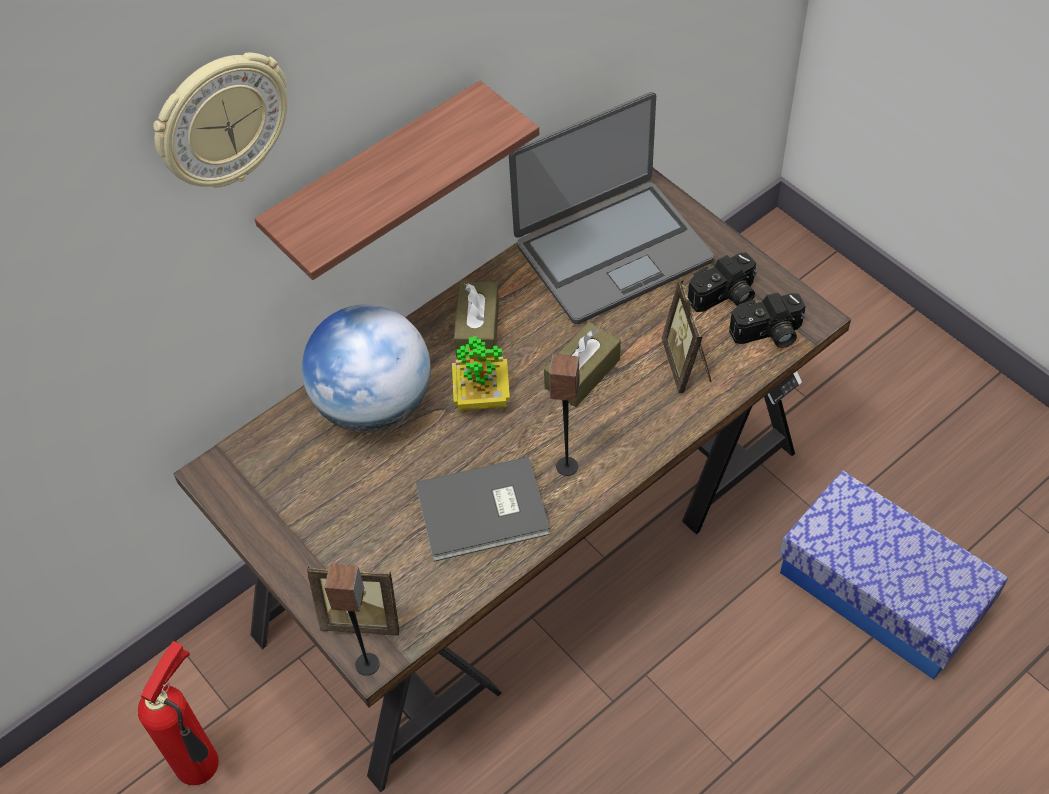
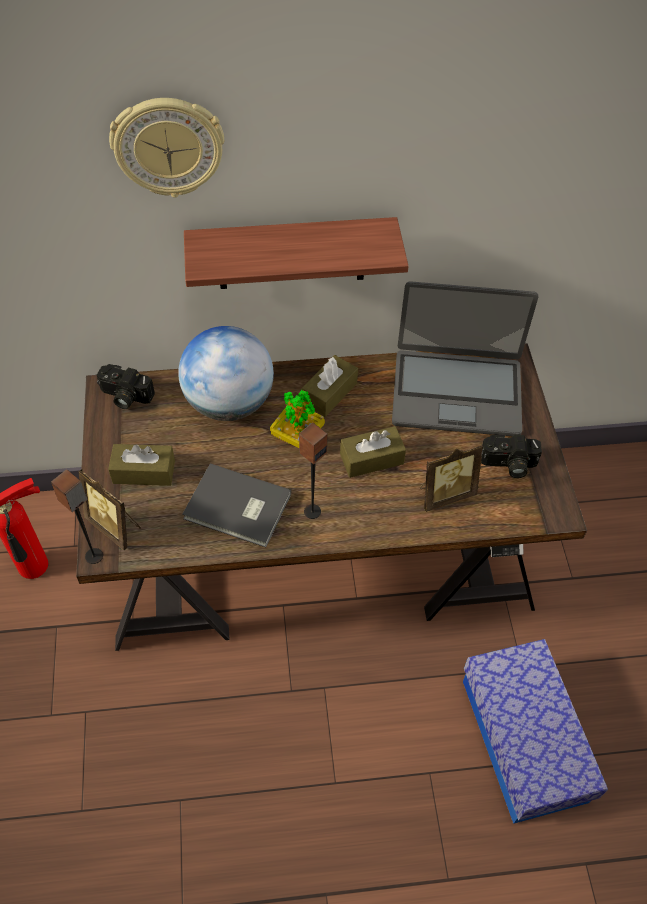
camera: 30 degrees right, 0 degrees up
picture frame [662,280,711,393] -> picture frame turned 135 degrees counterclockwise [420,444,483,512]
camera [729,292,806,348] -> camera moved to [97,364,155,409]
none -> brown tissue box [108,444,175,486]

